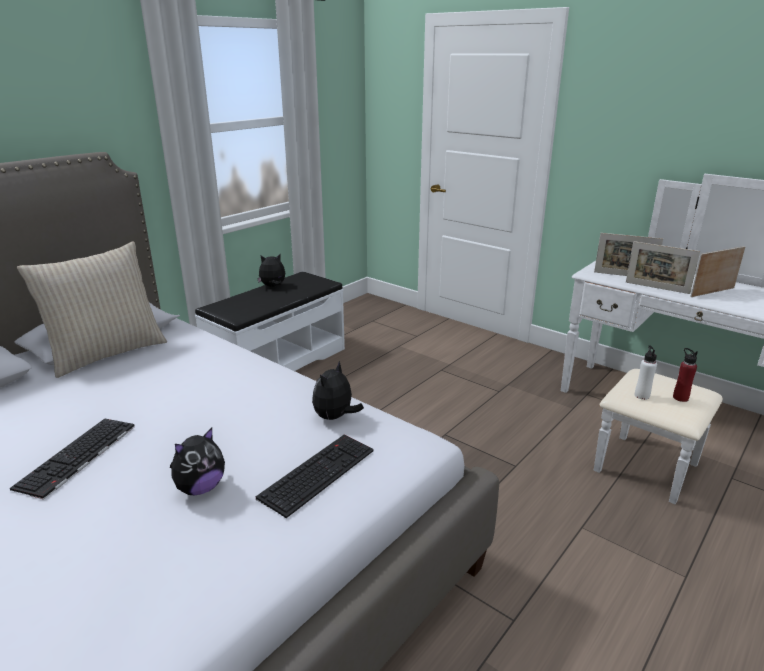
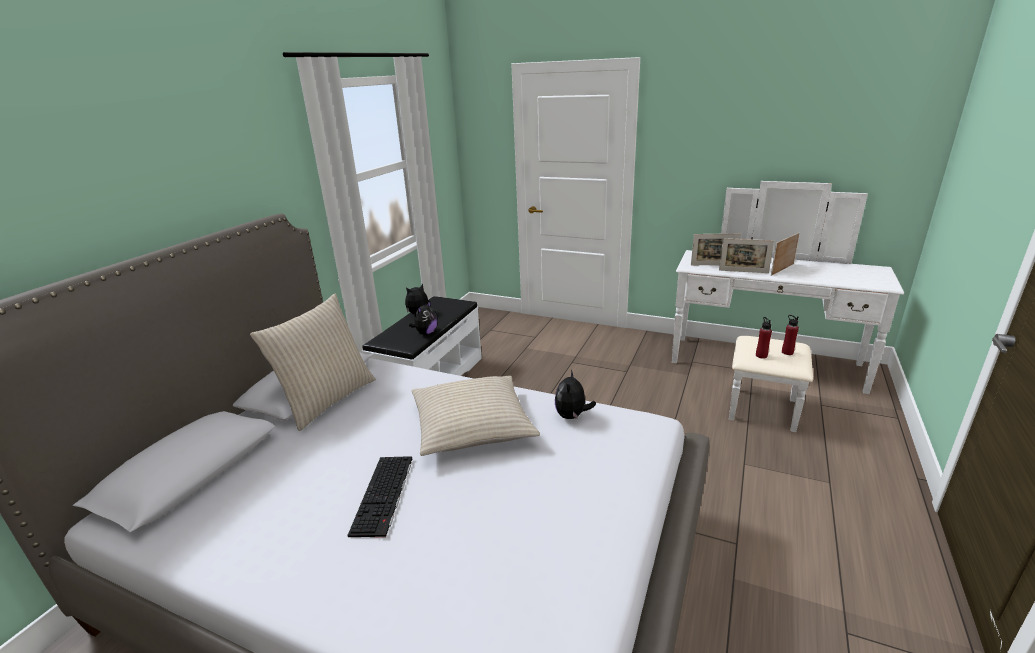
camera: 15 degrees left, 0 degrees up
plush toy [170,428,225,495] -> plush toy moved to [409,300,438,335]
keyboard [256,435,374,518] -> none
white bottle [635,345,657,400] -> red bottle [756,317,772,359]
none -> beige pillow [412,376,540,456]

